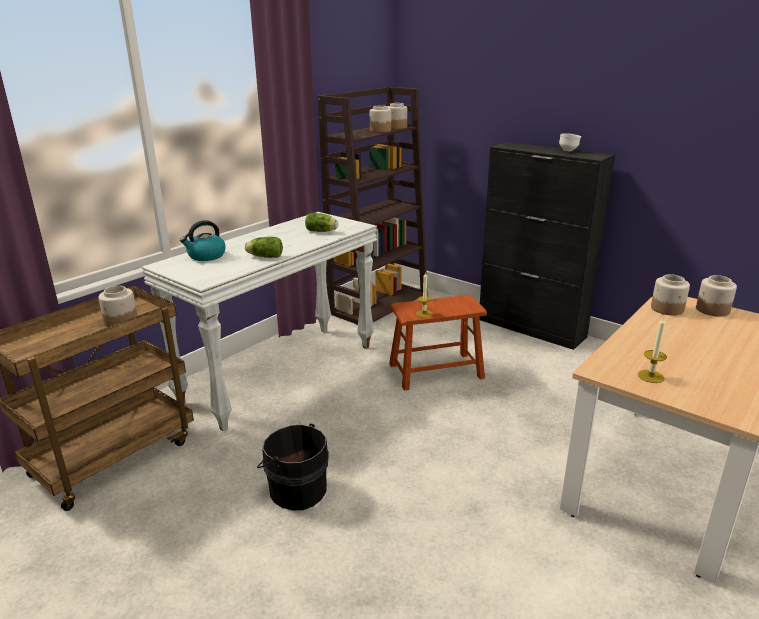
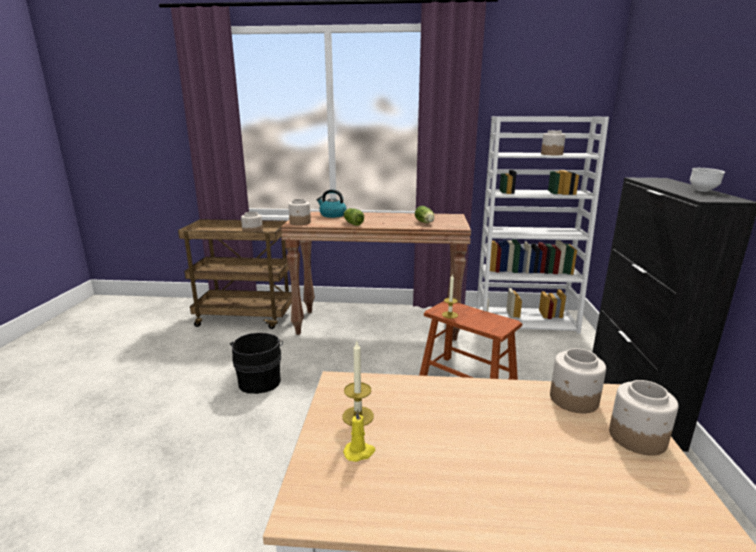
camera: 55 degrees right, 5 degrees down
white console table [142,212,377,431] -> brown console table [281,211,471,341]
brown bookcase [318,87,428,325] -> white bookcase [476,116,609,333]
jar [387,103,407,129] -> jar moved to [288,199,311,225]
none -> yellow candle [343,409,375,462]

